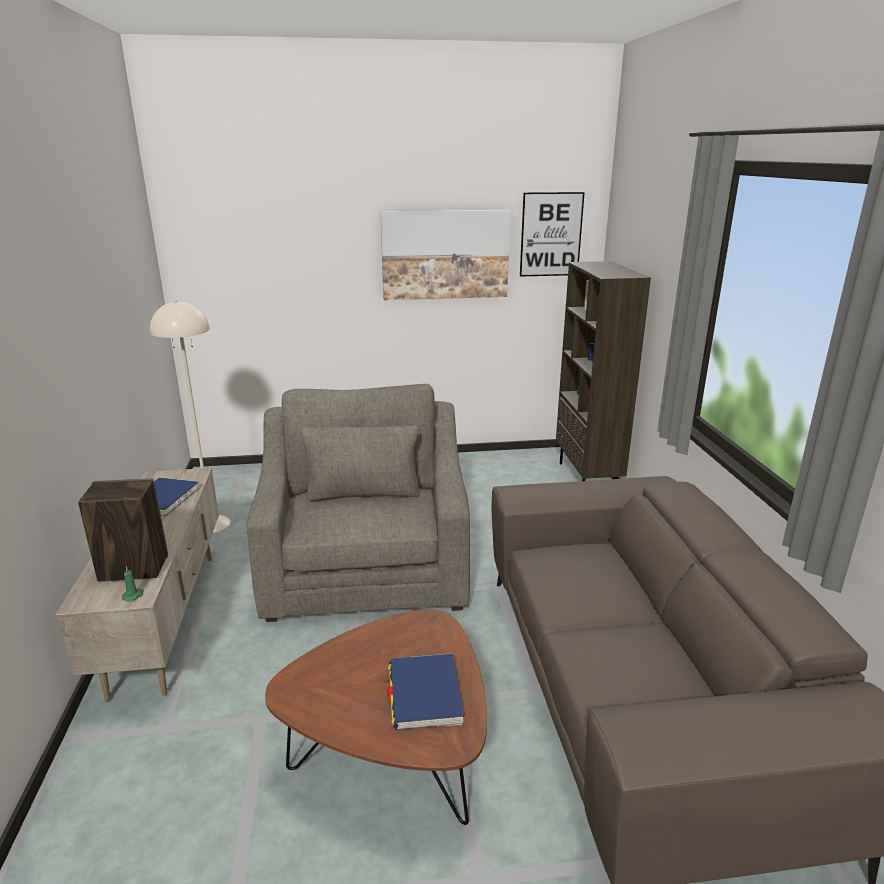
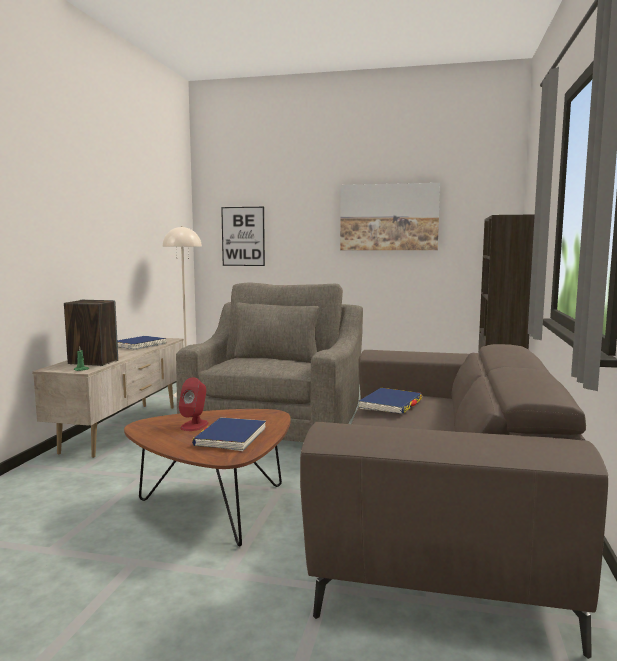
camera: 20 degrees right, 15 degrees down
picture [520,192,585,277] -> picture moved to [221,207,265,266]
none -> red speaker [179,377,208,431]
none -> blue book [359,388,422,414]

